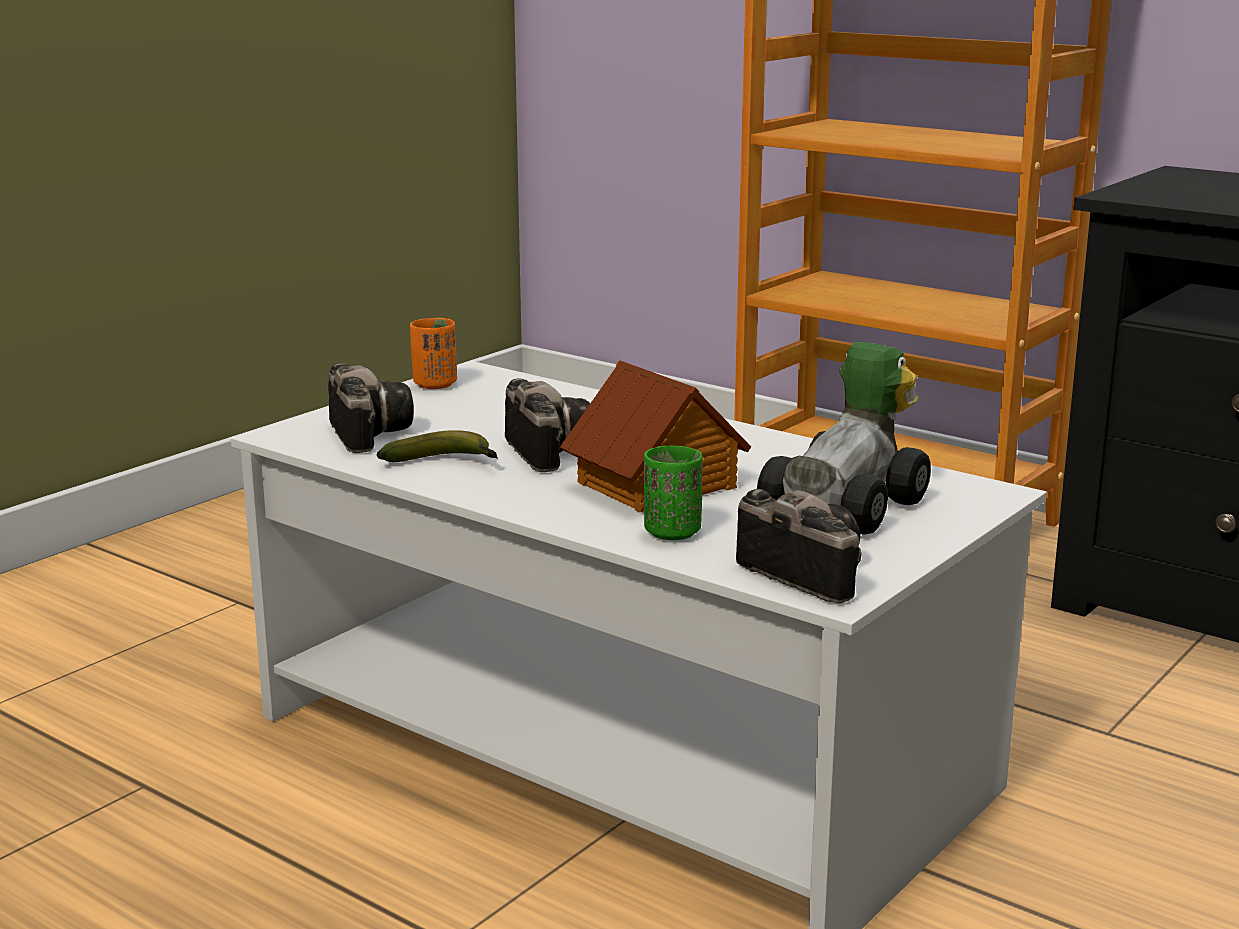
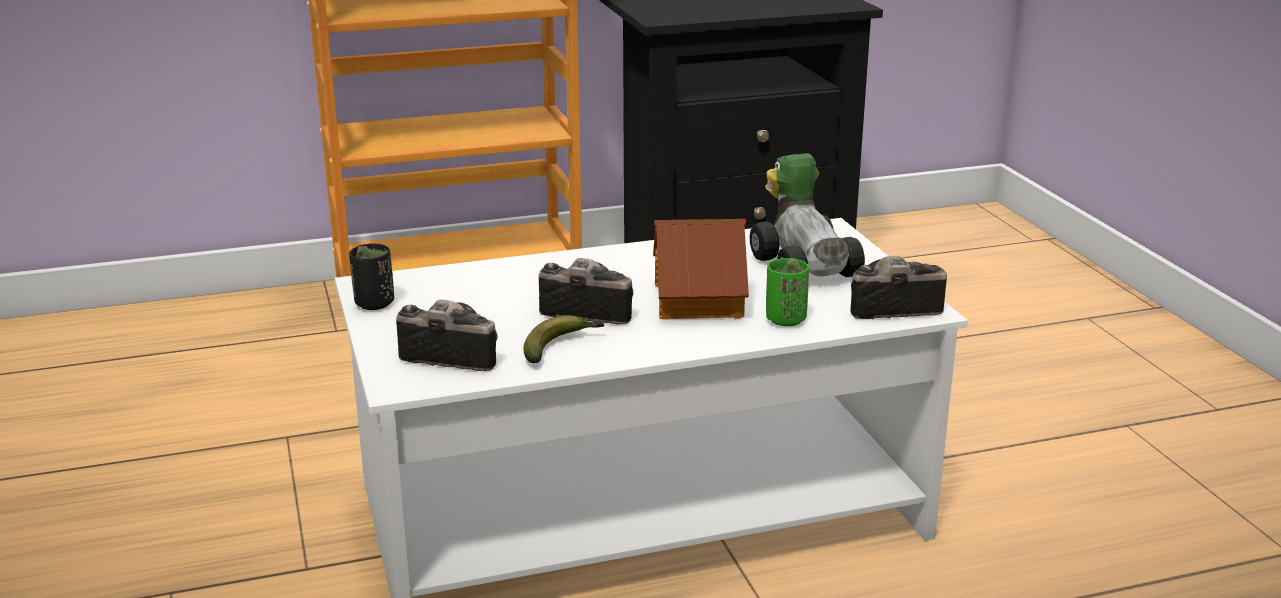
camera: 55 degrees left, 5 degrees up
orange cup [410,318,457,389] -> black cup [349,243,394,310]

